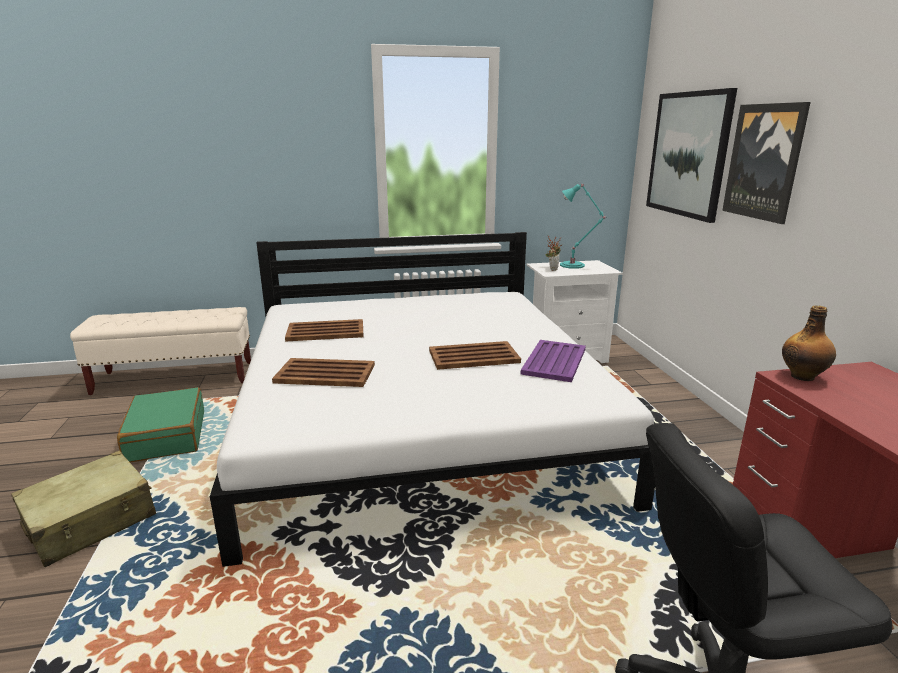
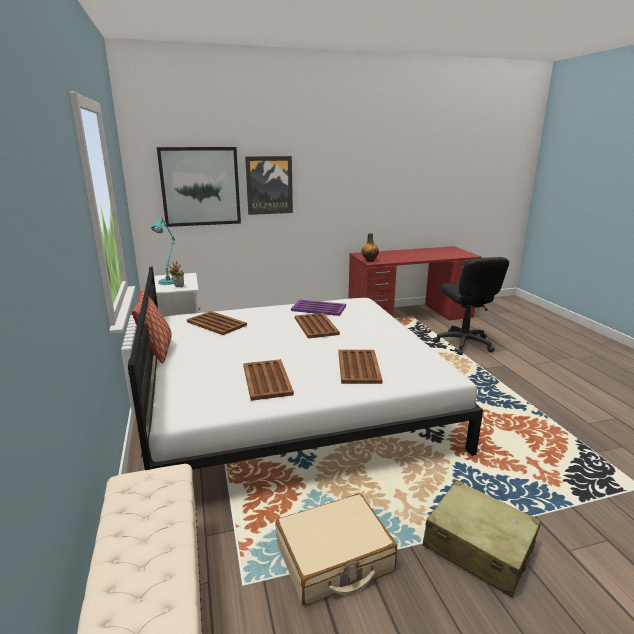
camera: 95 degrees left, 0 degrees up
green suitcase [117,387,204,462] -> beige suitcase [275,494,397,605]
none -> pillow [131,290,172,363]
none -> brown tray [187,311,247,335]

